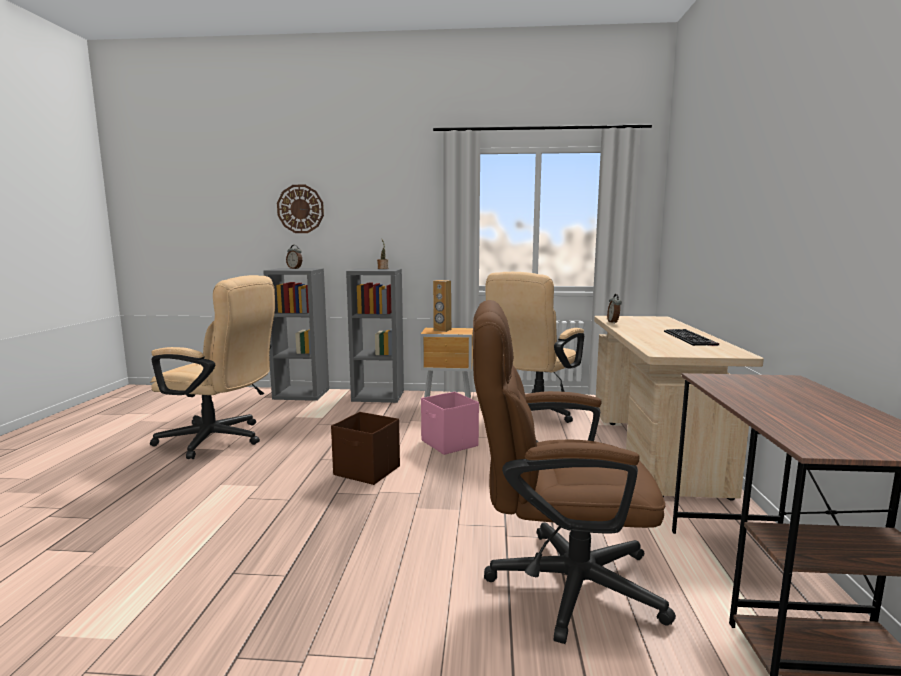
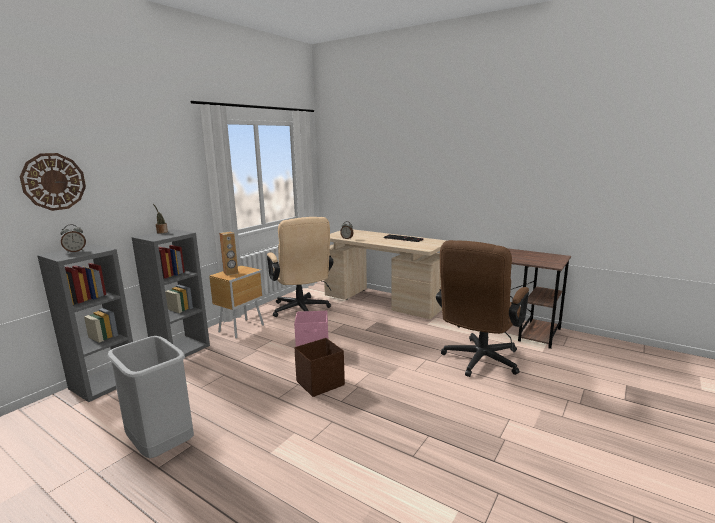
camera: 60 degrees left, 5 degrees up
beige office chair [150,275,275,459] -> grey trash can [108,336,194,458]

